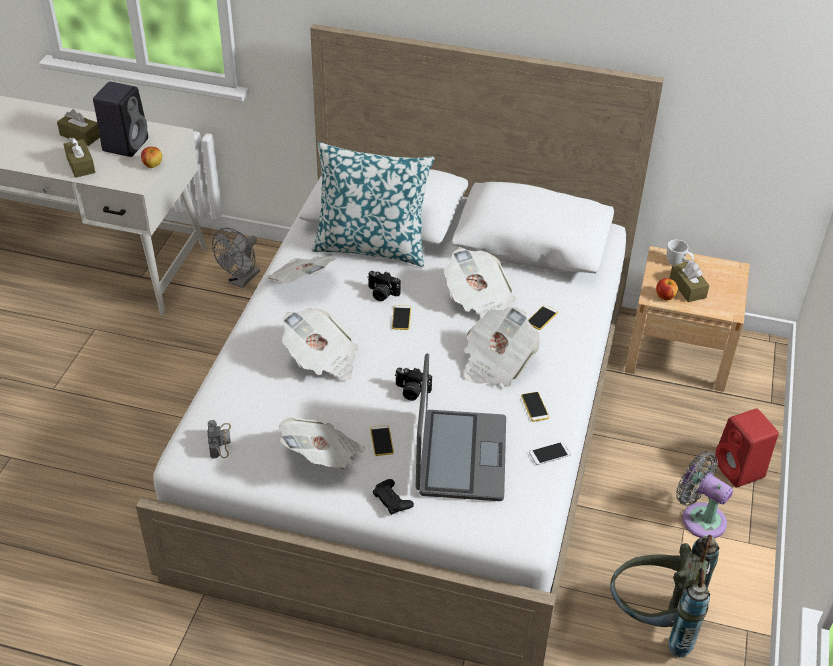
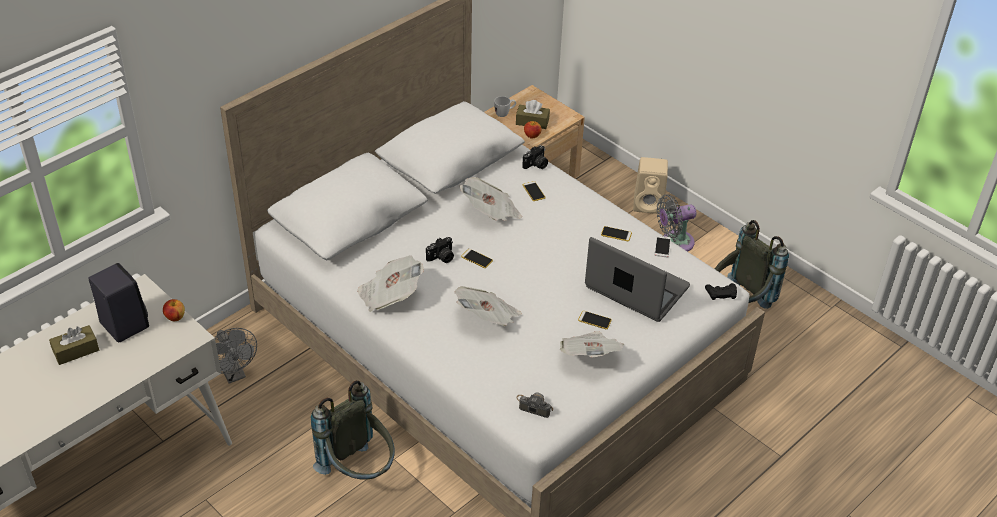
camera: 60 degrees left, 0 degrees up
brown tissue box [64,137,96,178] -> none
pillow [312,142,435,267] -> none
black game controller [372,479,414,515] -> black game controller moved to [705,283,737,300]
camera [395,367,432,401] -> camera moved to [522,145,548,169]
newspaper [464,307,540,387] -> none
red speaker [714,408,779,488] -> beige speaker [633,157,668,214]
none -> grey backpack [311,380,395,479]

